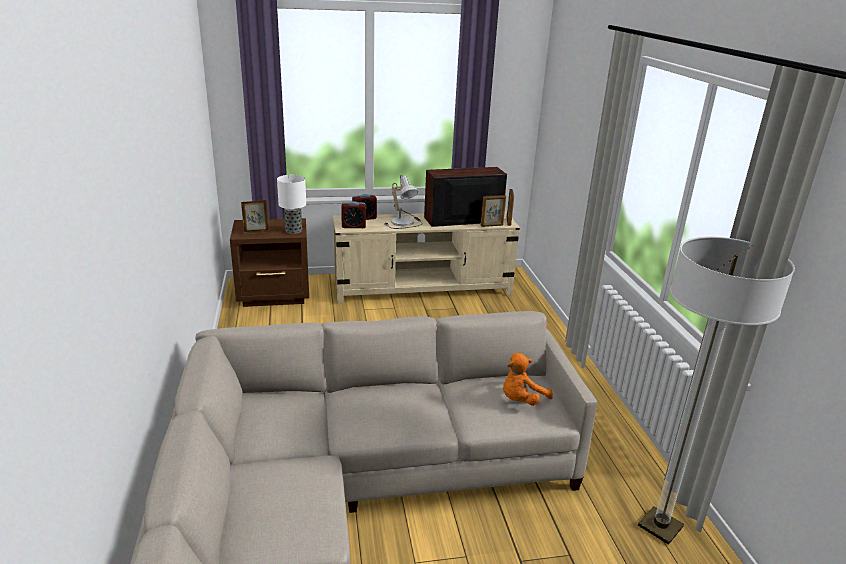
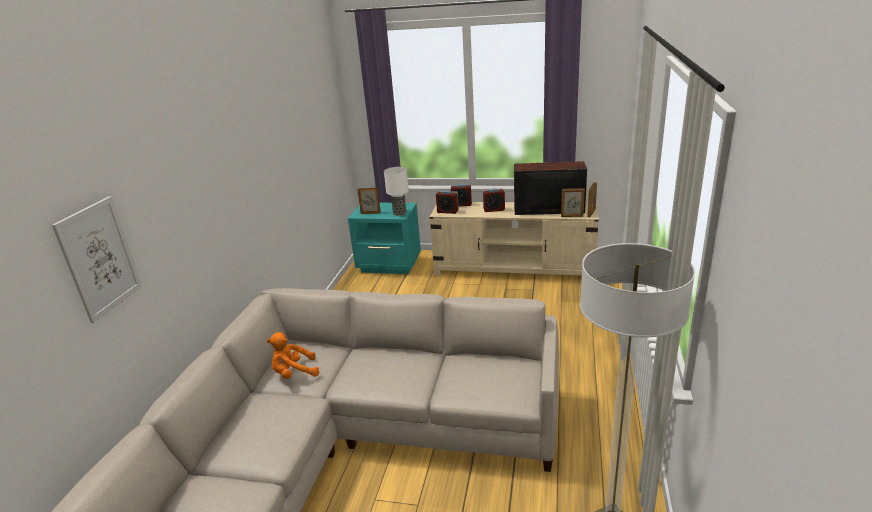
camera: 25 degrees right, 0 degrees up
brown nightstand [230,218,309,307] -> turquoise nightstand [348,203,421,274]
table lamp [384,175,423,229] -> alarm clock [483,188,505,212]
orange plush toy [503,353,553,406] -> orange plush toy moved to [266,332,319,379]
none -> picture [52,196,142,323]

